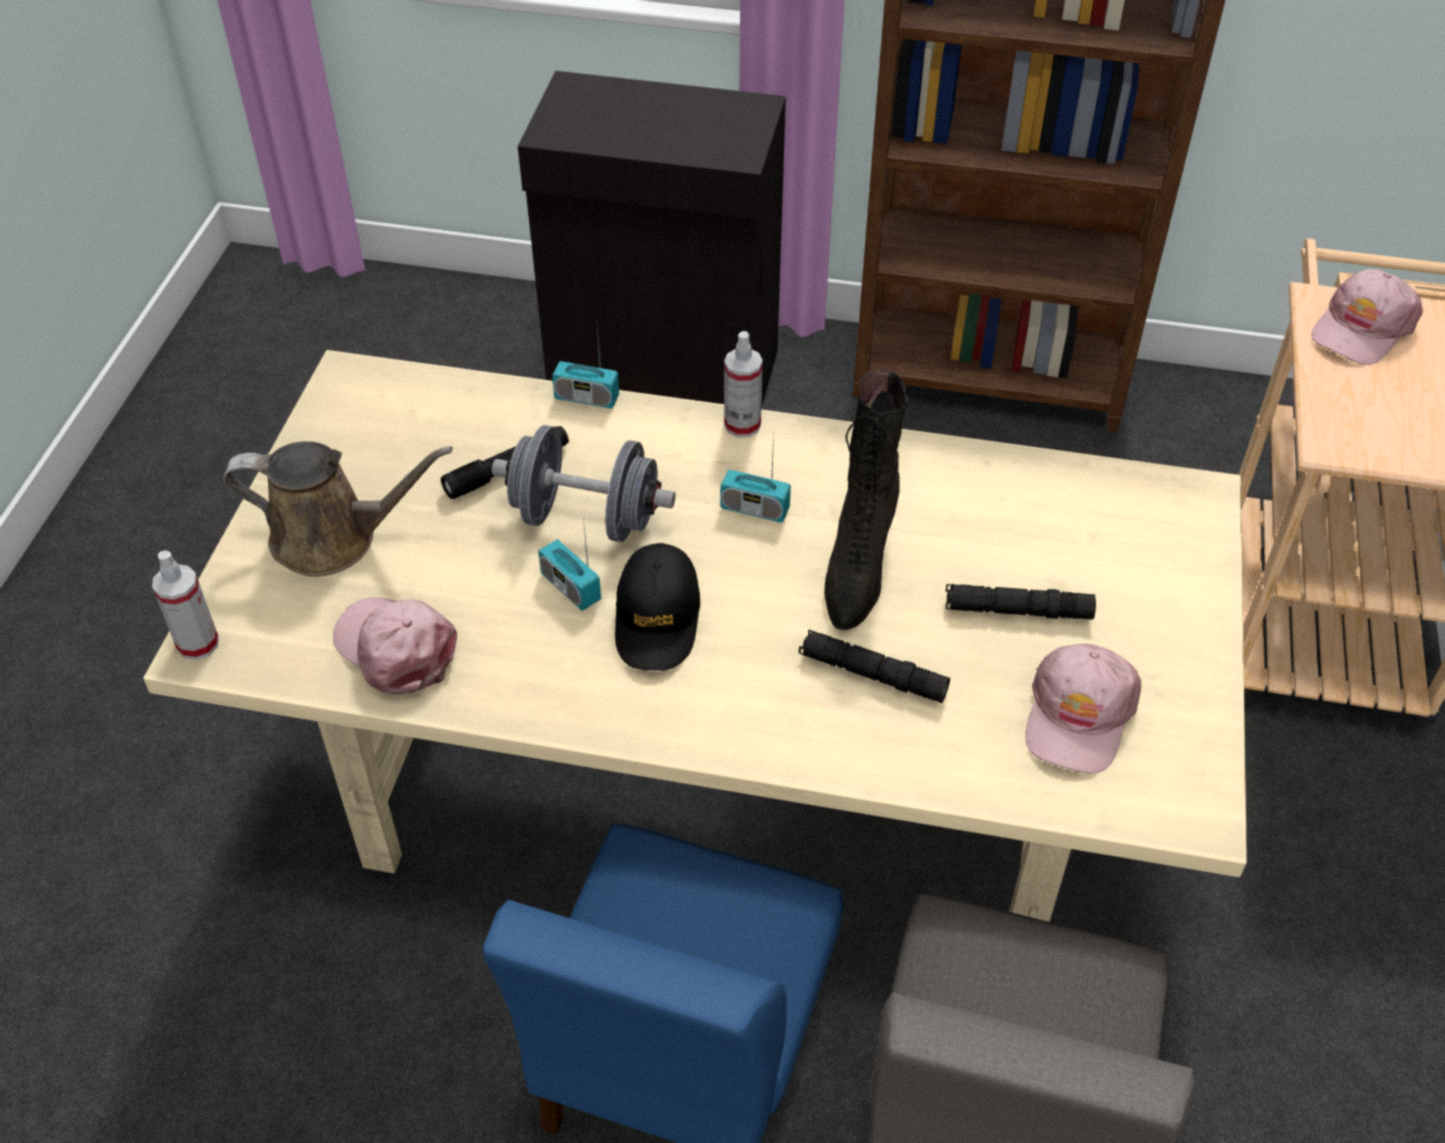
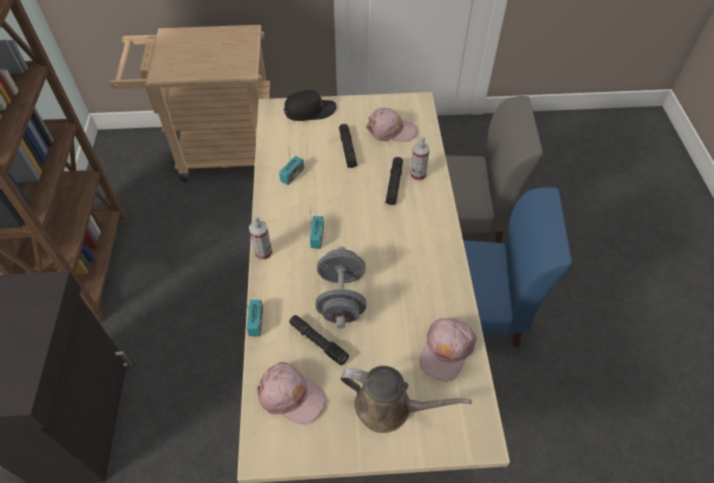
camera: 105 degrees left, 5 degrees up
spray bottle [152,550,219,660] -> spray bottle moved to [410,136,430,181]
brown watering can [223,441,453,577] -> brown watering can turned 120 degrees clockwise [341,366,472,433]
radio [538,517,601,611] -> radio moved to [279,145,304,185]
black cap [615,543,700,671] -> black cap moved to [284,90,337,121]
black boot [824,370,908,630] -> none
pink cap [1311,269,1423,365] -> pink cap moved to [257,362,326,424]

